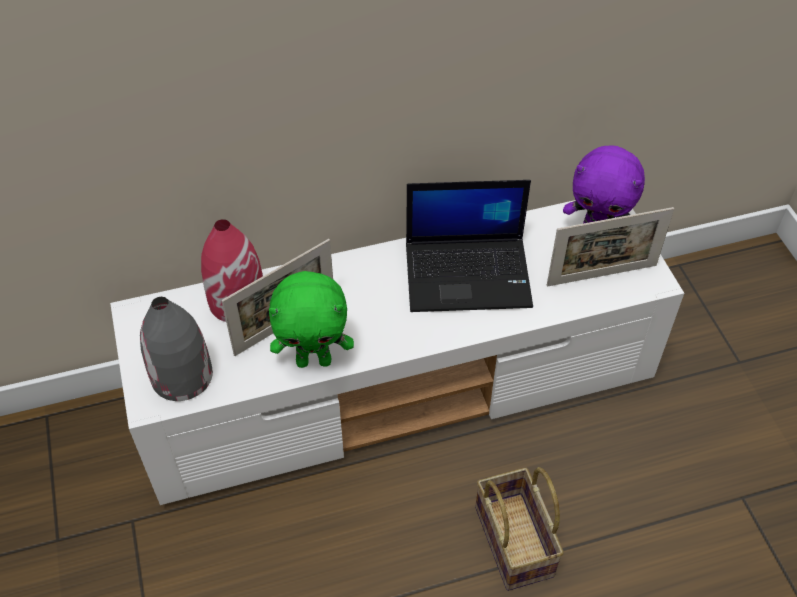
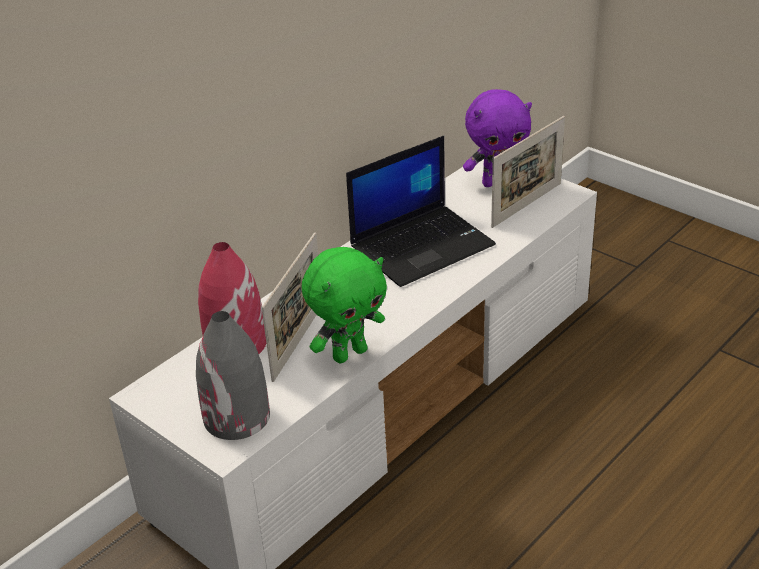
camera: 30 degrees left, 15 degrees down
basket [475,467,564,591] -> none

